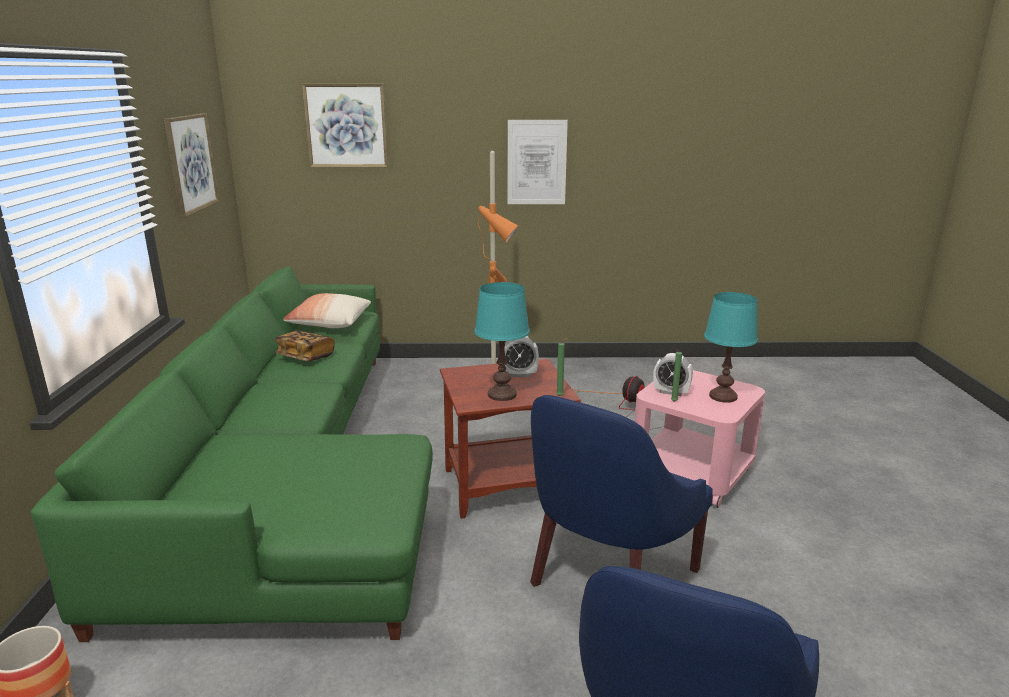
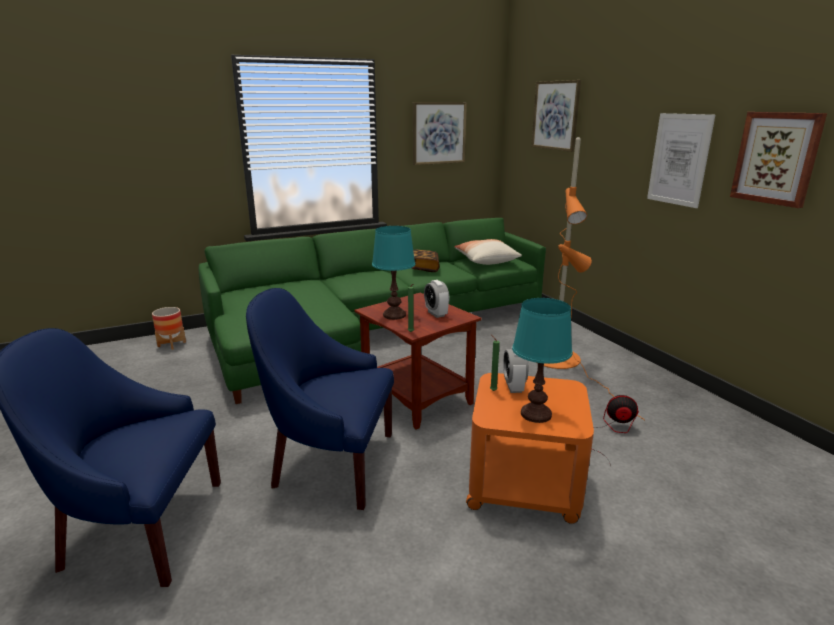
camera: 65 degrees right, 0 degrees up
pink side table [635,370,765,508] -> orange side table [466,373,594,524]
none -> picture [730,112,827,208]

